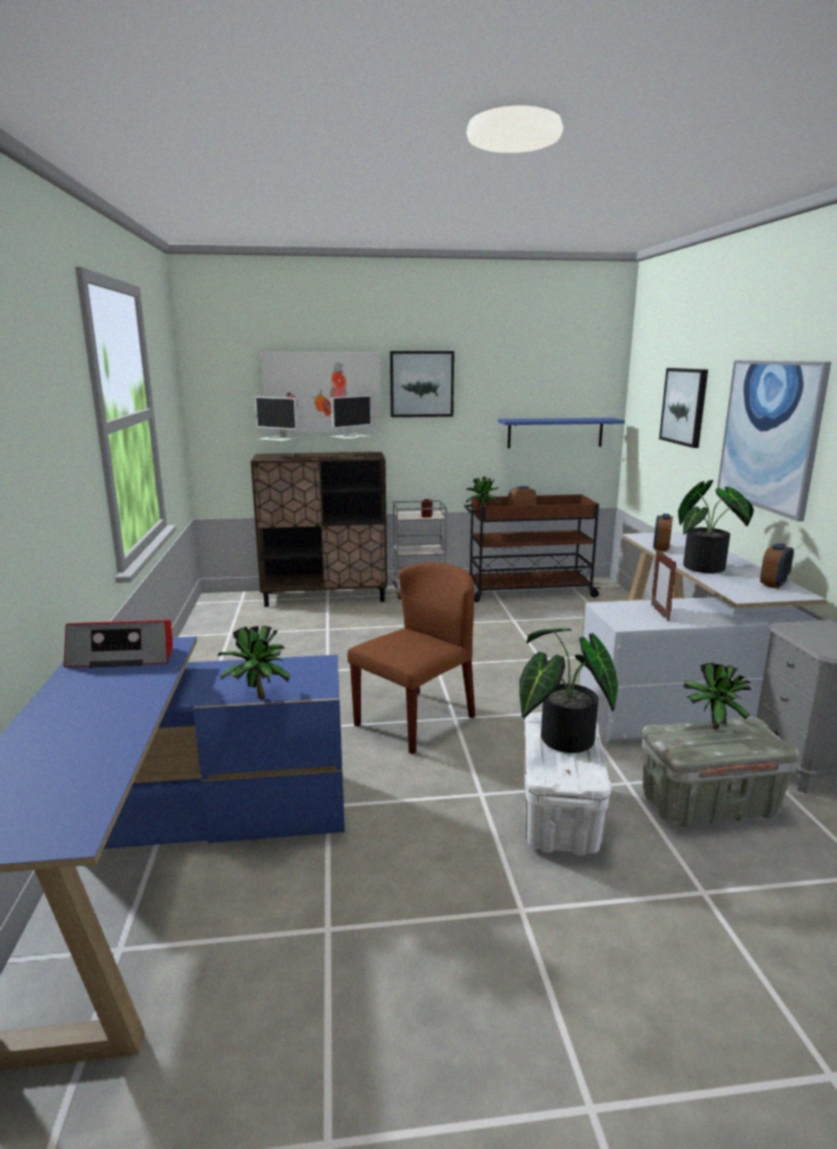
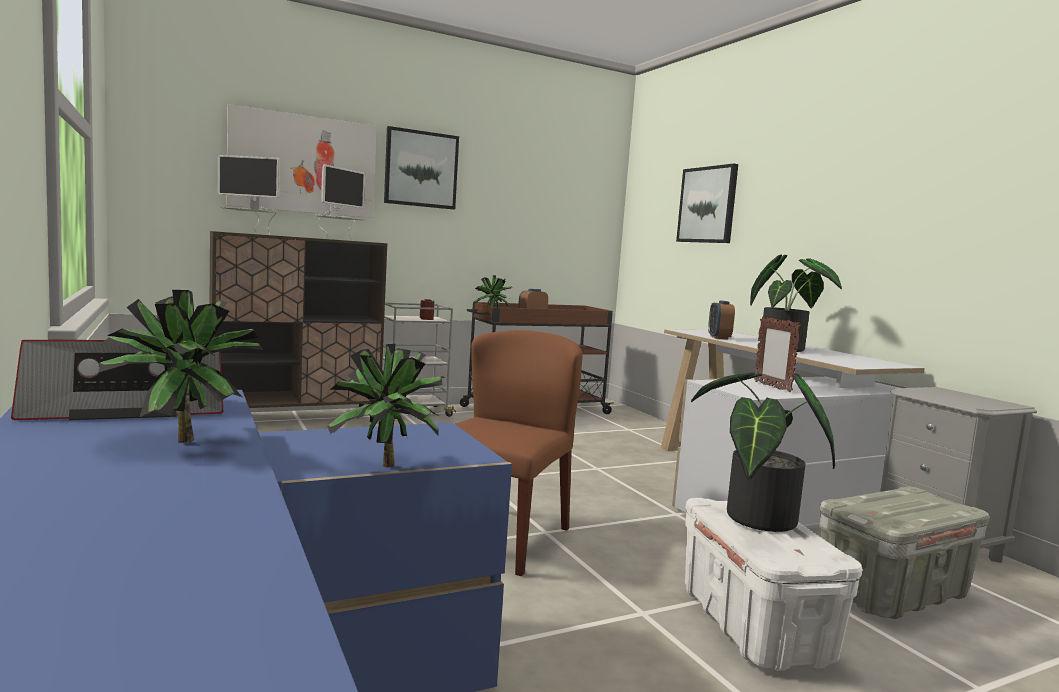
camera: 20 degrees left, 10 degrees down
blue shelf [498,418,625,448] -> none
potted plant [683,663,752,730] -> potted plant moved to [99,290,263,443]
picture [717,360,831,521] -> none
alarm clock [760,543,794,589] -> none

